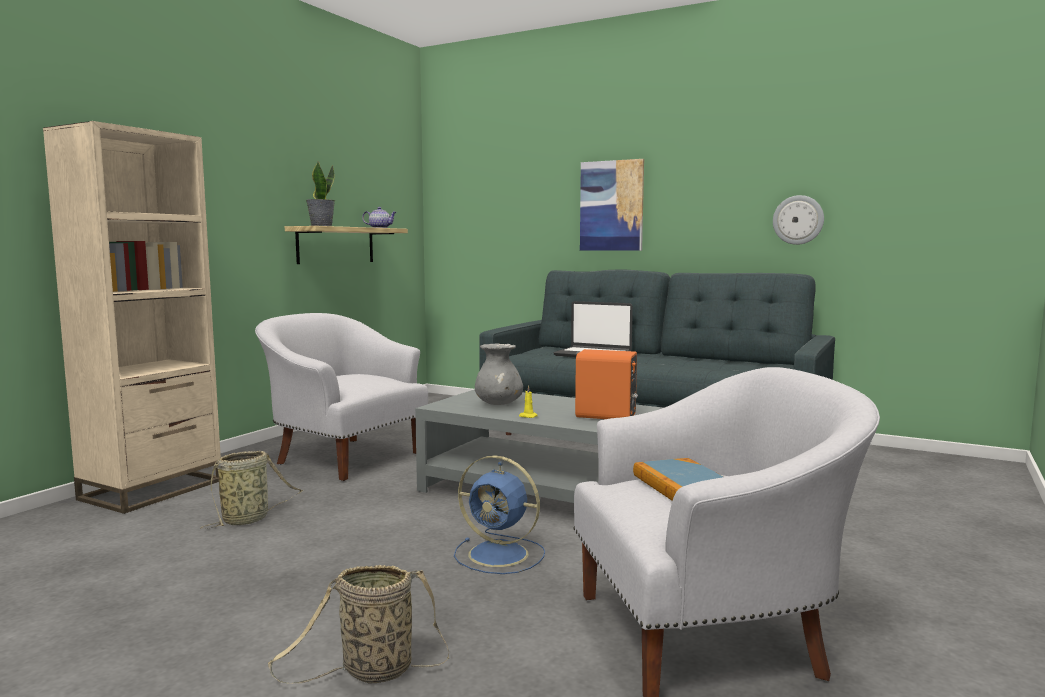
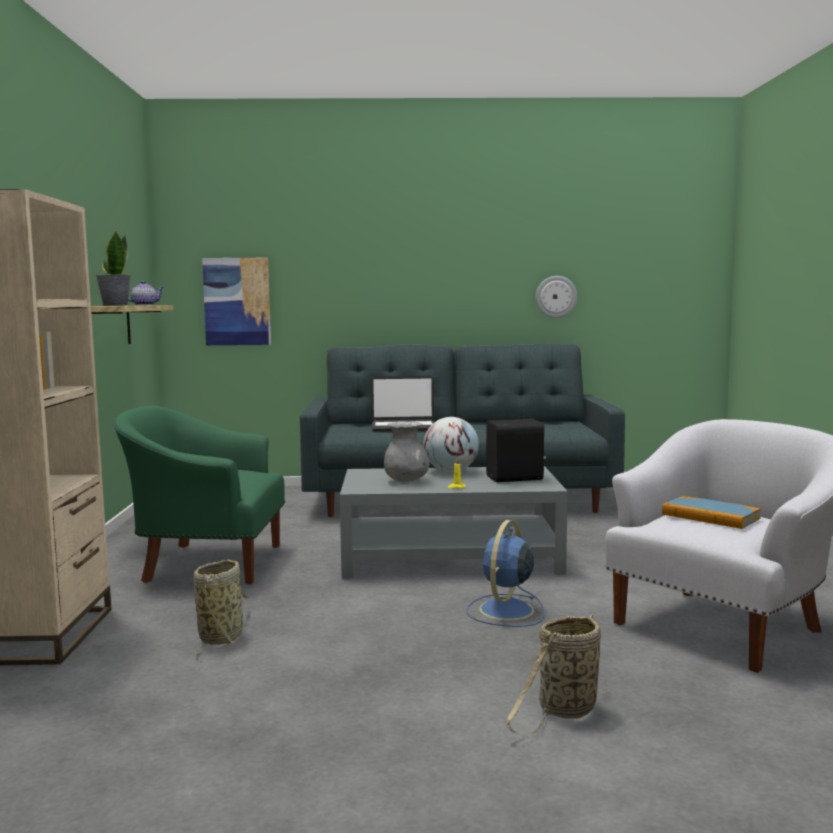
camera: 30 degrees left, 0 degrees up
white armchair [255,313,428,481] -> green armchair [113,406,285,584]
blue fan [454,455,545,574] -> blue fan turned 120 degrees clockwise [466,520,545,627]
orange speaker [575,349,638,419] -> black speaker [486,419,546,482]
picture [580,159,644,251] -> picture moved to [202,258,271,345]
none -> globe [423,417,479,473]

